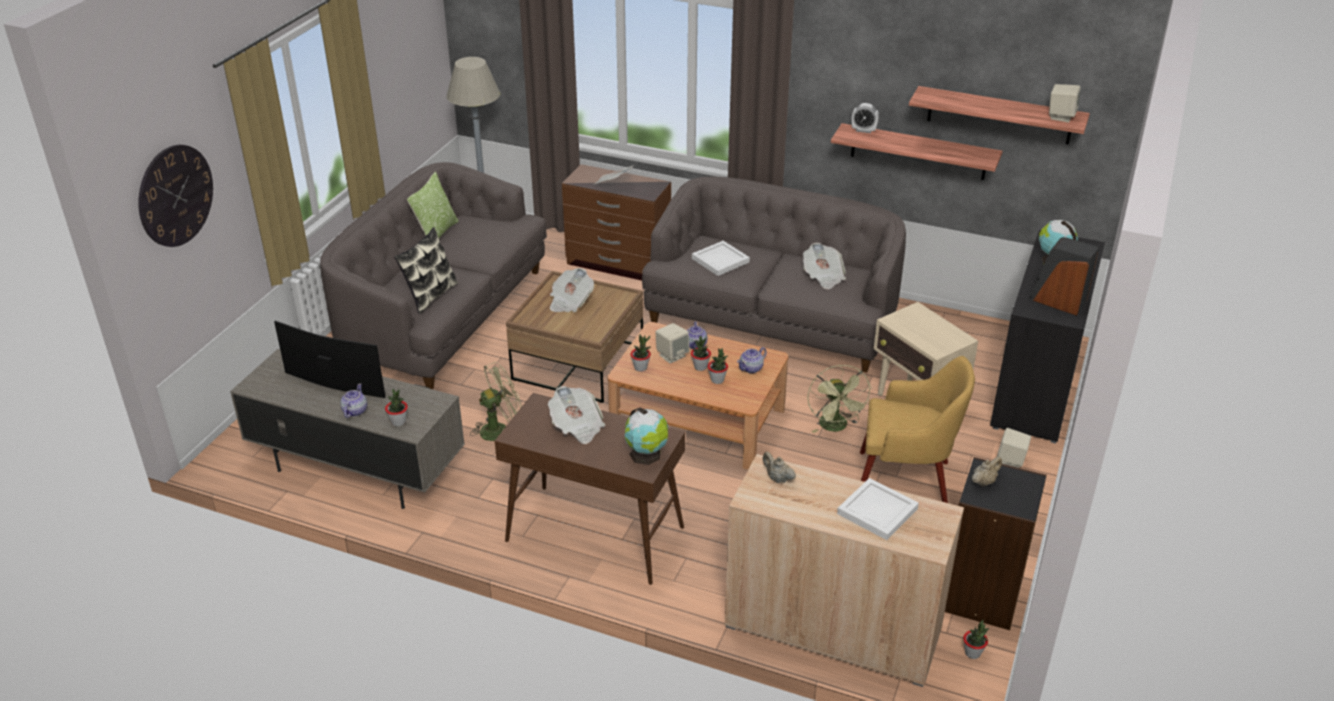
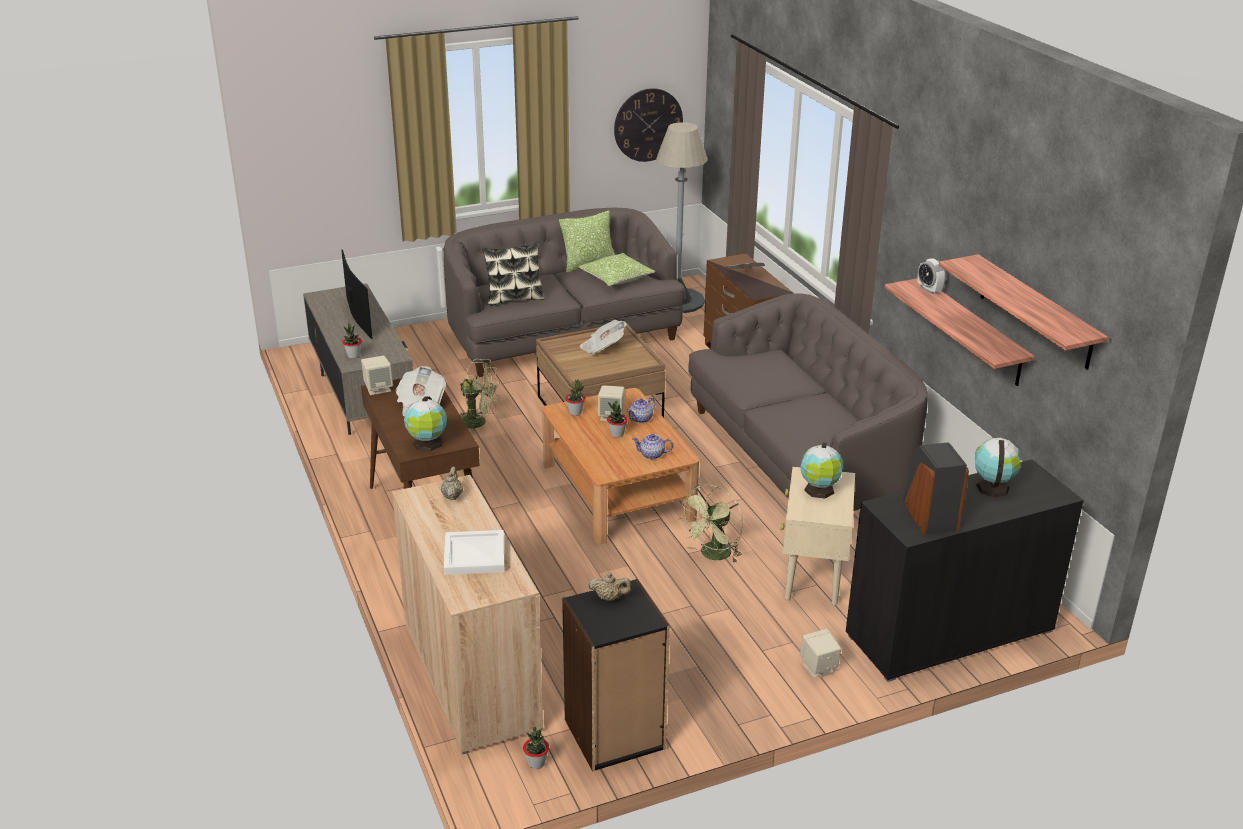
camera: 45 degrees right, 5 degrees down
wall clock [138,145,213,247] -> wall clock moved to [614,88,683,162]
teapot [340,383,367,418] -> none
white tray [692,241,750,276] -> none
potted plant [708,348,728,384] -> none
newspaper [803,243,846,290] -> none
yellow armchair [860,356,975,503] -> none
beige speaker [1049,84,1081,123] -> beige speaker moved to [361,355,393,395]
none -> pillow [578,253,655,286]
none -> globe [801,442,843,499]

